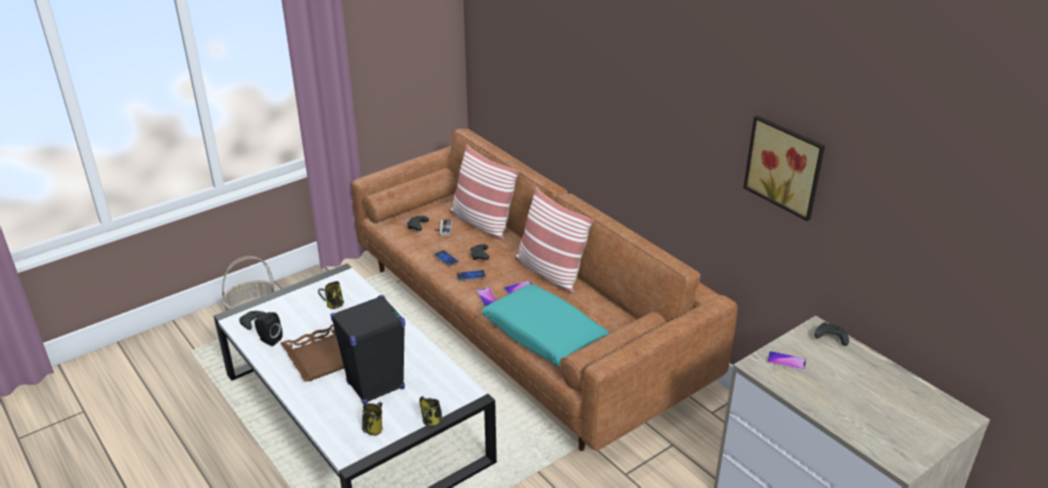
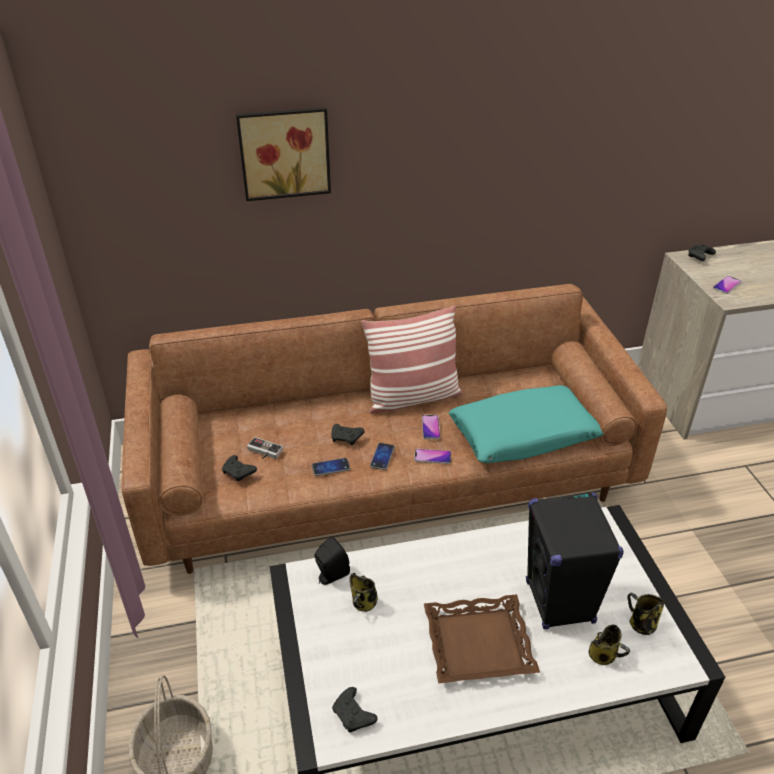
camera: 65 degrees left, 5 degrees up
black speaker [254,312,283,346] -> black speaker moved to [314,536,350,585]
mug [419,396,442,427] -> mug moved to [588,625,630,665]
pillow [450,144,520,240] -> none
picture [744,115,825,221] -> picture moved to [236,107,331,201]

